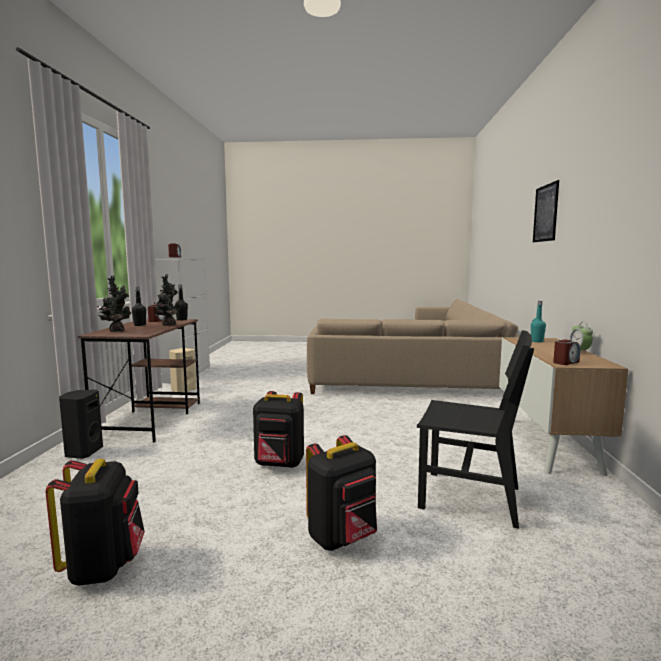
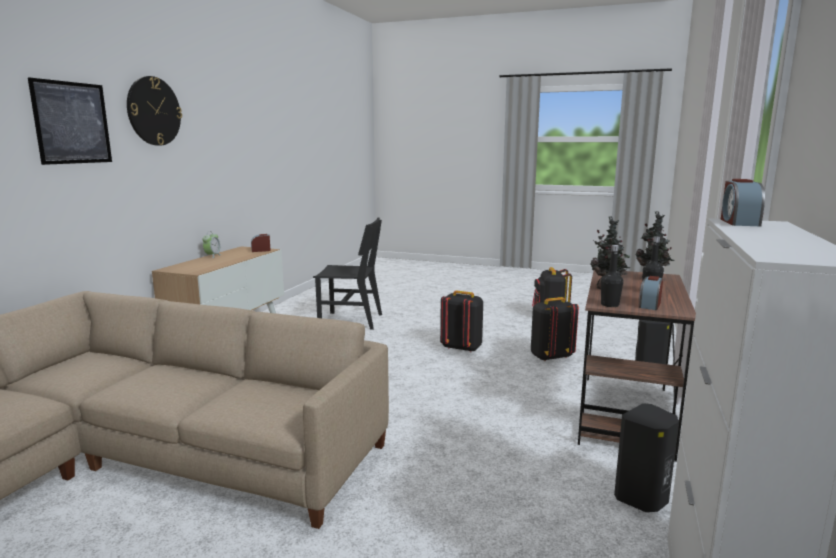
camera: 165 degrees left, 5 degrees up
beige speaker [169,348,196,392] -> black speaker [614,403,679,512]
black backpack [306,435,377,551] -> black backpack moved to [531,297,579,361]
black chair [417,330,534,529] -> black chair turned 150 degrees clockwise [313,217,382,330]
turquoise bottle [531,301,546,342] -> none
none -> wall clock [127,76,182,146]

